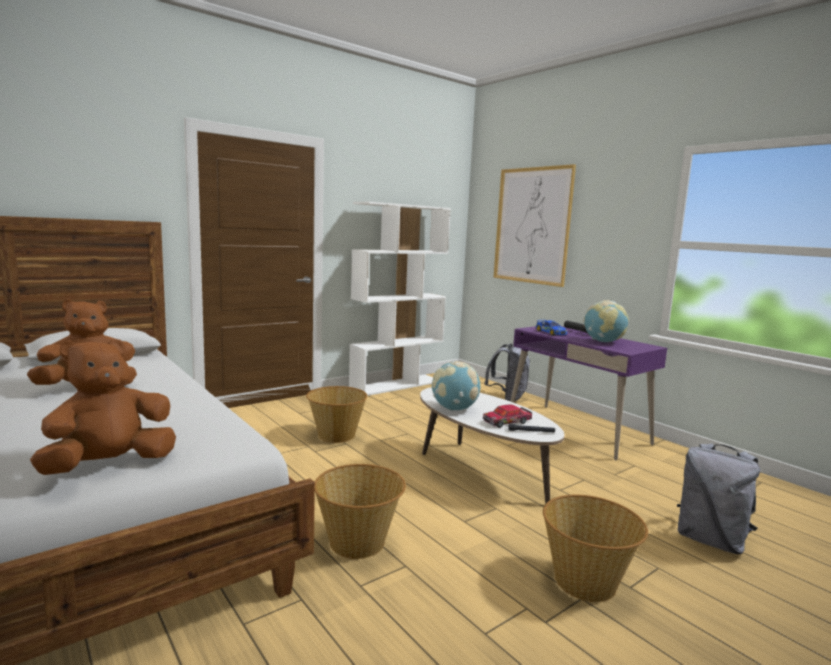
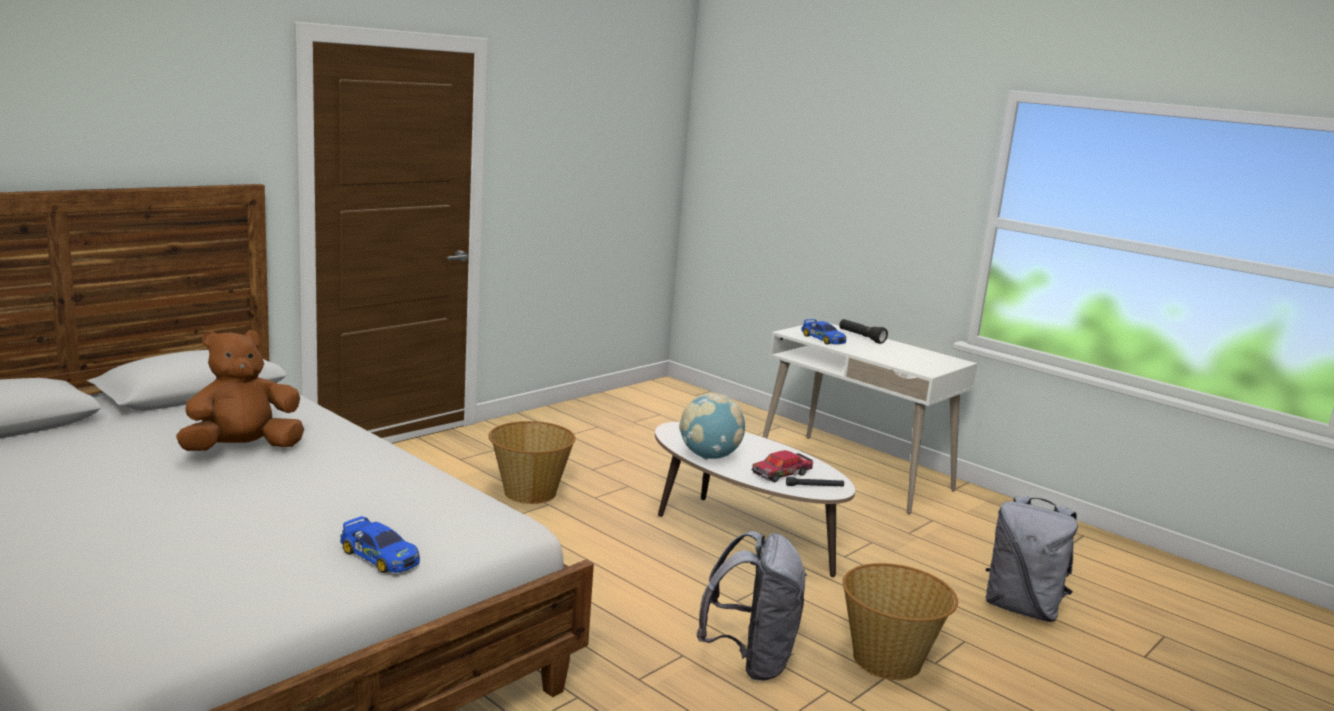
camera: 10 degrees left, 5 degrees up
brown plush toy [30,339,176,475] -> toy car [340,516,420,573]
basket [315,464,406,559] -> none
white bookcase [349,202,451,396] -> none
grey backpack [484,343,530,401] -> grey backpack moved to [696,531,807,681]
picture [493,164,576,287] -> none
purple desk [511,326,667,460] -> white desk [762,323,977,514]
globe [583,300,629,342] -> none

